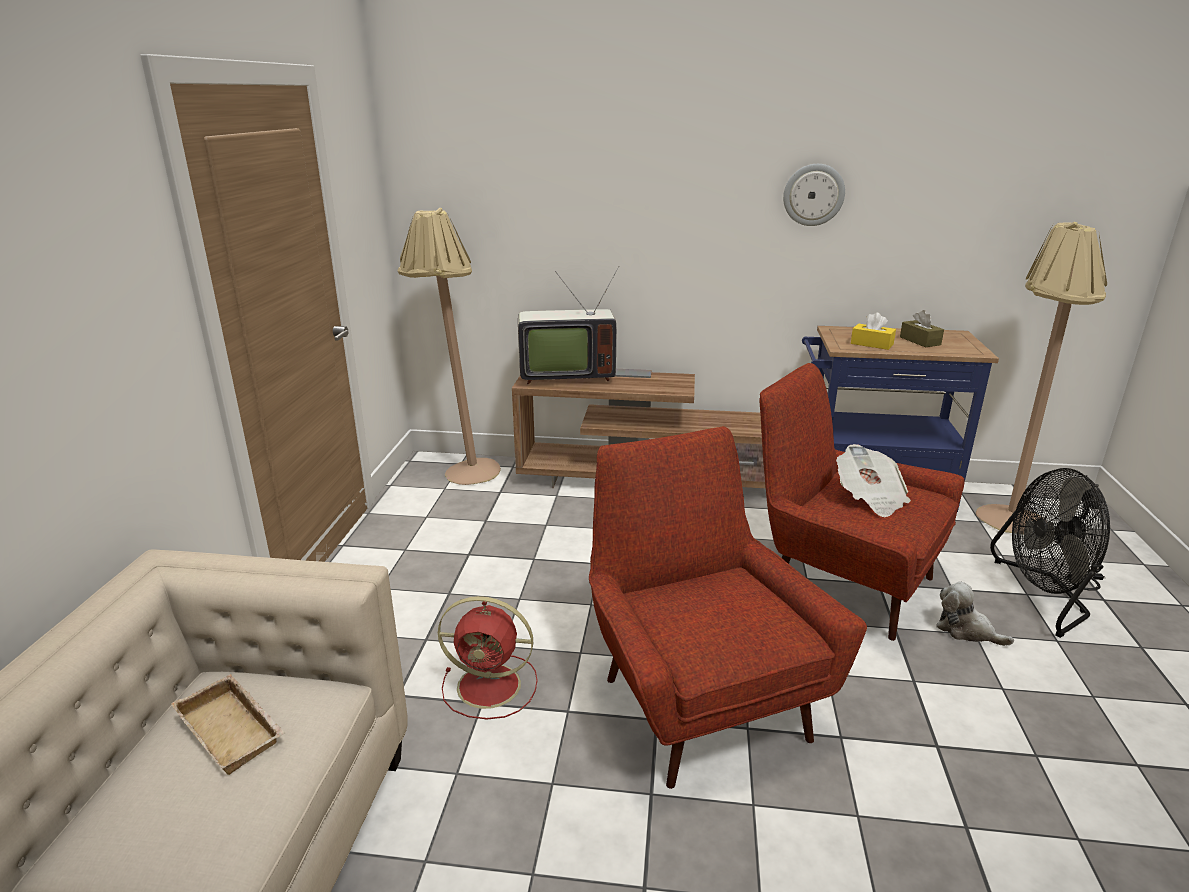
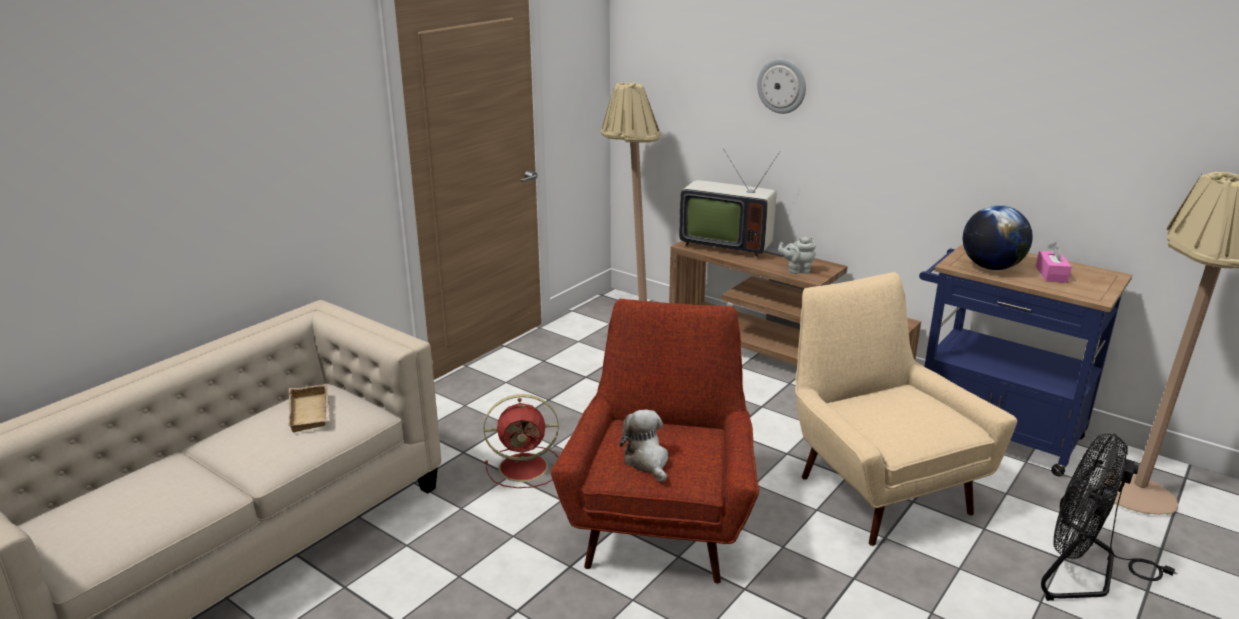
camera: 30 degrees right, 0 degrees up
red fan [438,596,538,719] -> red fan turned 45 degrees counterclockwise [484,394,559,488]
red armchair [760,363,965,641] -> beige armchair [795,272,1017,546]
wall clock [783,164,845,226] -> wall clock moved to [757,59,806,114]
newspaper [836,444,911,517] -> none
yellow tissue box [851,312,896,350] -> globe [963,205,1033,270]
brown tissue box [900,310,944,347] -> pink tissue box [1036,242,1072,283]
plush toy [936,582,1014,646] -> plush toy moved to [619,410,668,482]
none -> grey teapot [778,237,816,274]

